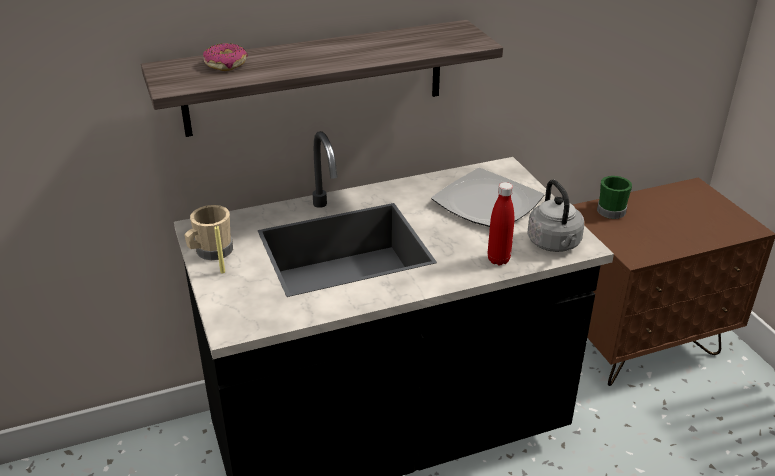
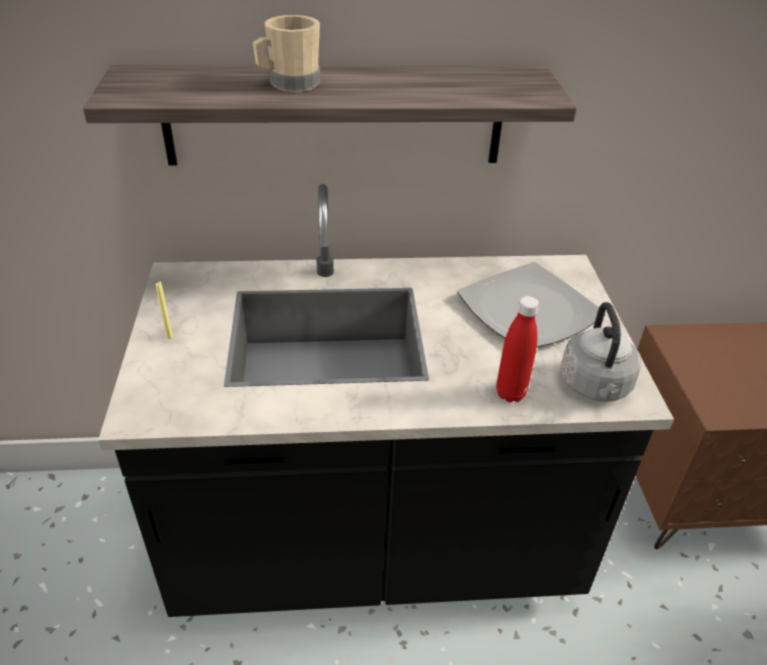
camera: 15 degrees right, 5 degrees up
beige mug [184,205,233,260] -> beige mug moved to [253,15,320,92]
donut [203,43,248,71] -> none
green mug [597,176,632,219] -> none

